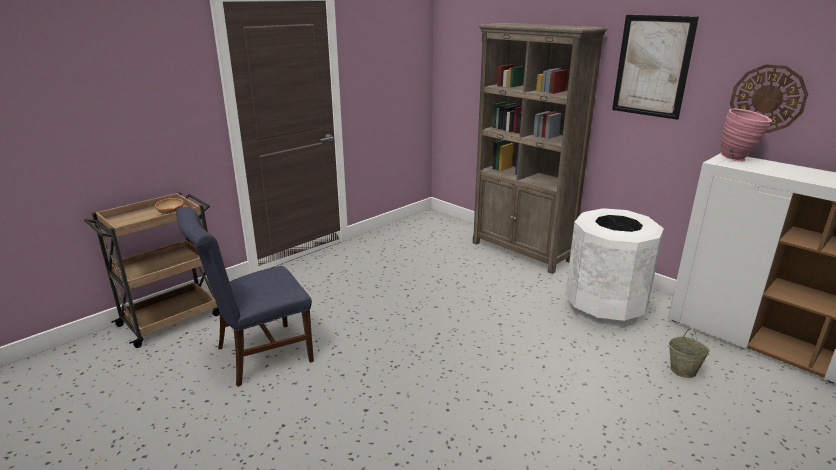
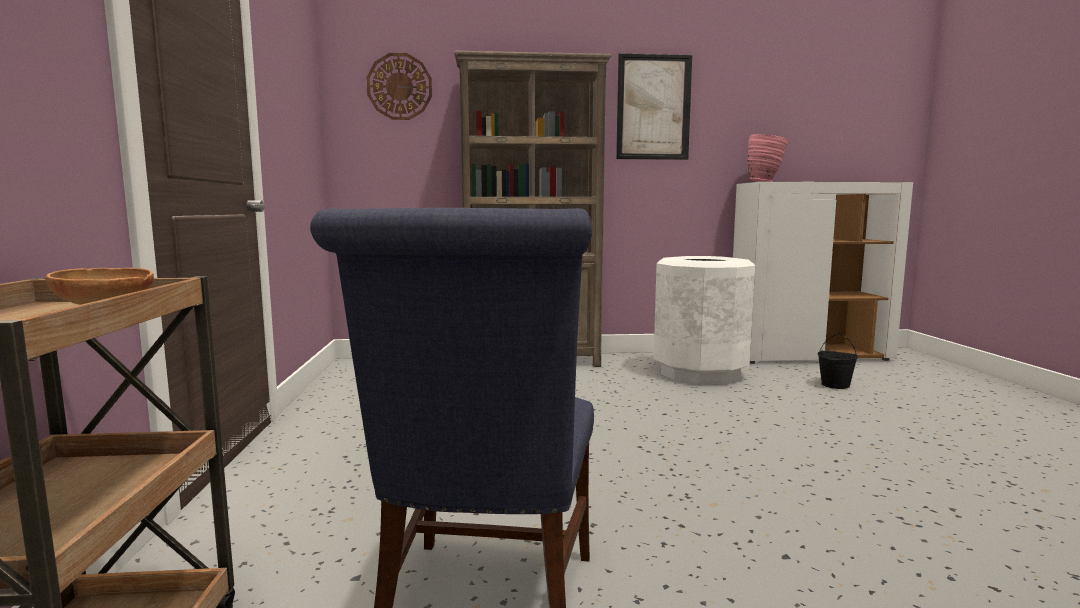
camera: 50 degrees left, 15 degrees down
beige bucket [669,329,710,378] -> black bucket [817,333,858,389]
wall clock [730,64,808,133] -> wall clock moved to [367,53,432,120]

